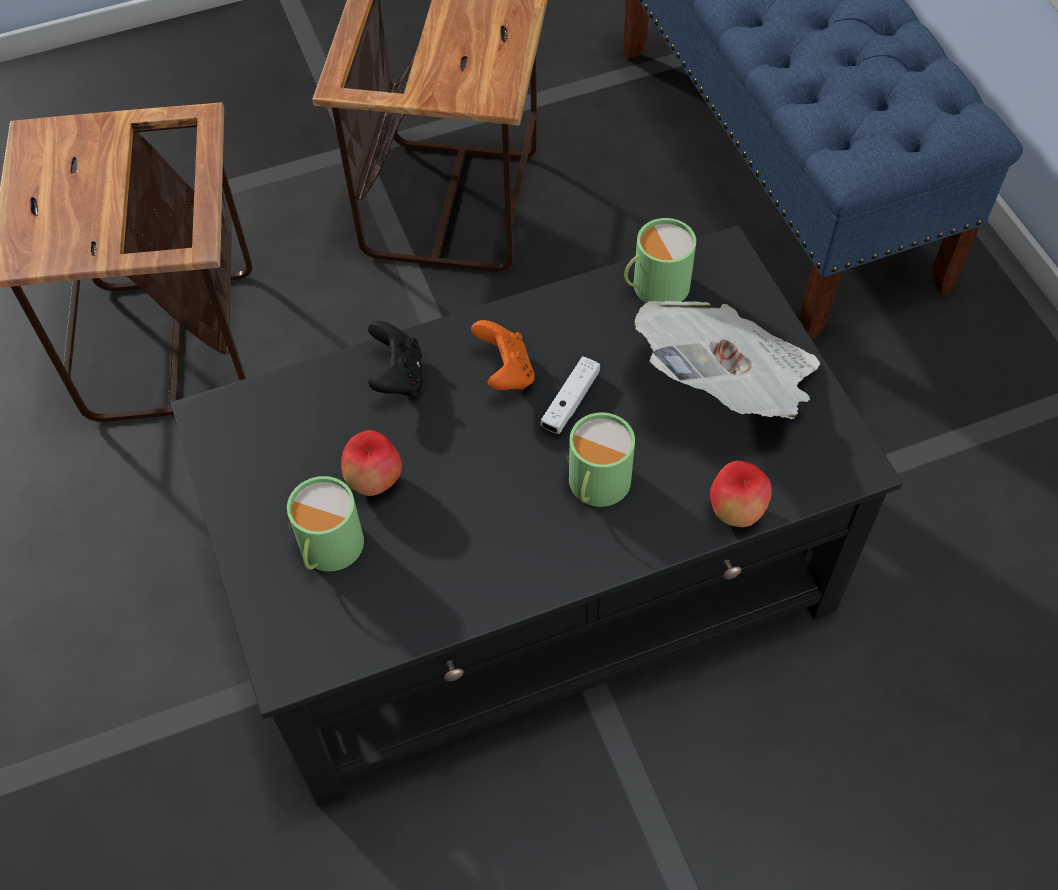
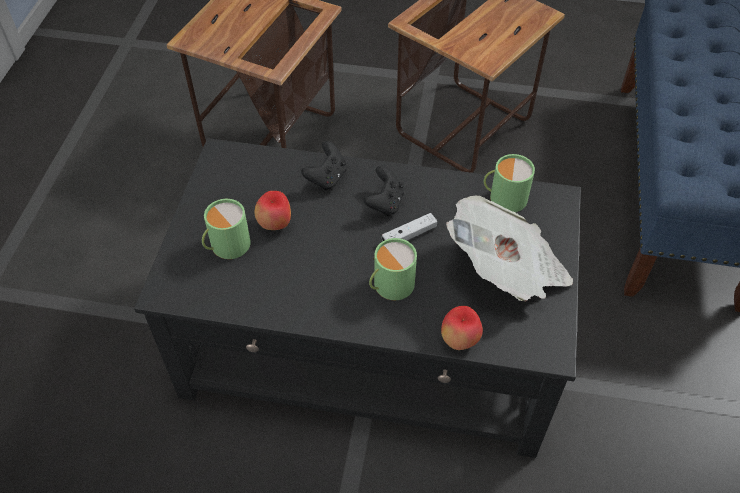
camera: 30 degrees right, 5 degrees down
orange game controller [471,320,535,390] -> black game controller [364,166,404,216]

